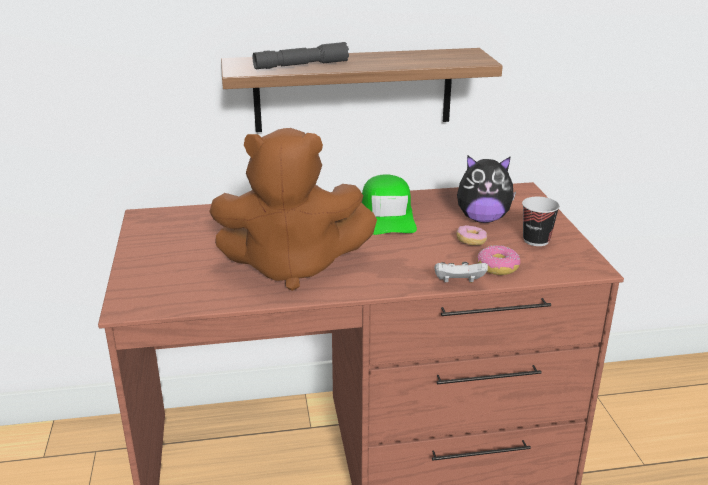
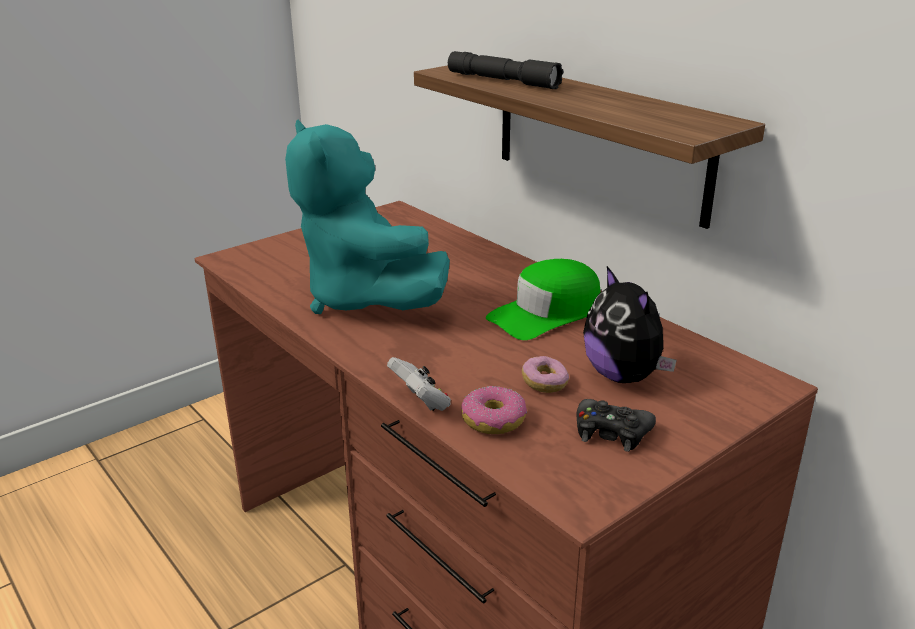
camera: 60 degrees right, 0 degrees up
brown plush toy [209,128,377,291] -> turquoise plush toy [285,120,450,314]
cup [522,197,560,246] -> black game controller [577,399,656,452]

